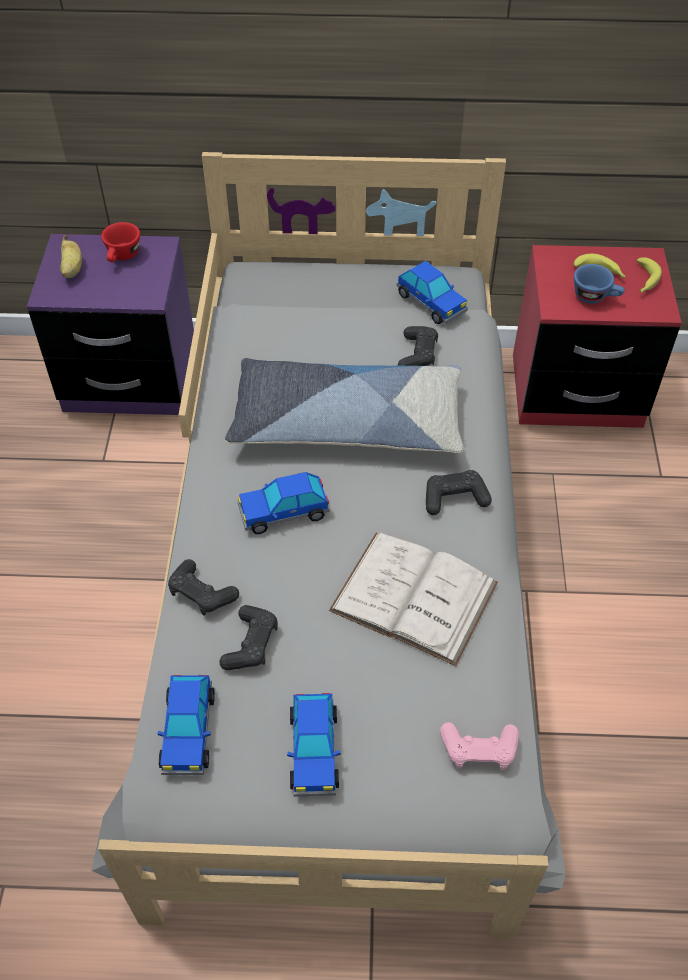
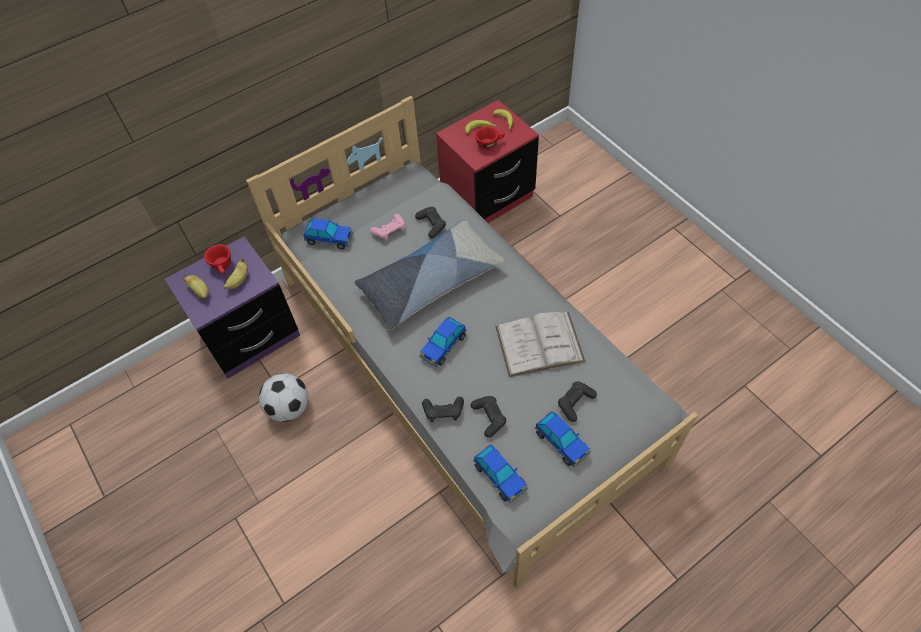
camera: 35 degrees left, 5 degrees up
toy car [397,261,468,324] -> toy car moved to [303,218,354,250]
black game controller [426,470,492,515] -> black game controller moved to [558,382,597,422]
pink game controller [440,722,519,770] -> pink game controller moved to [370,214,405,240]
blue cup [574,264,625,304] -> red cup [475,126,505,150]
none -> banana [223,258,248,289]
none -> football [259,373,309,422]

